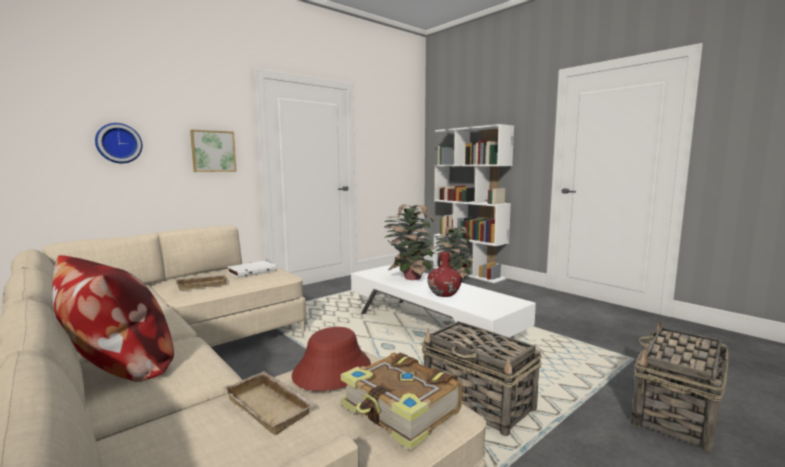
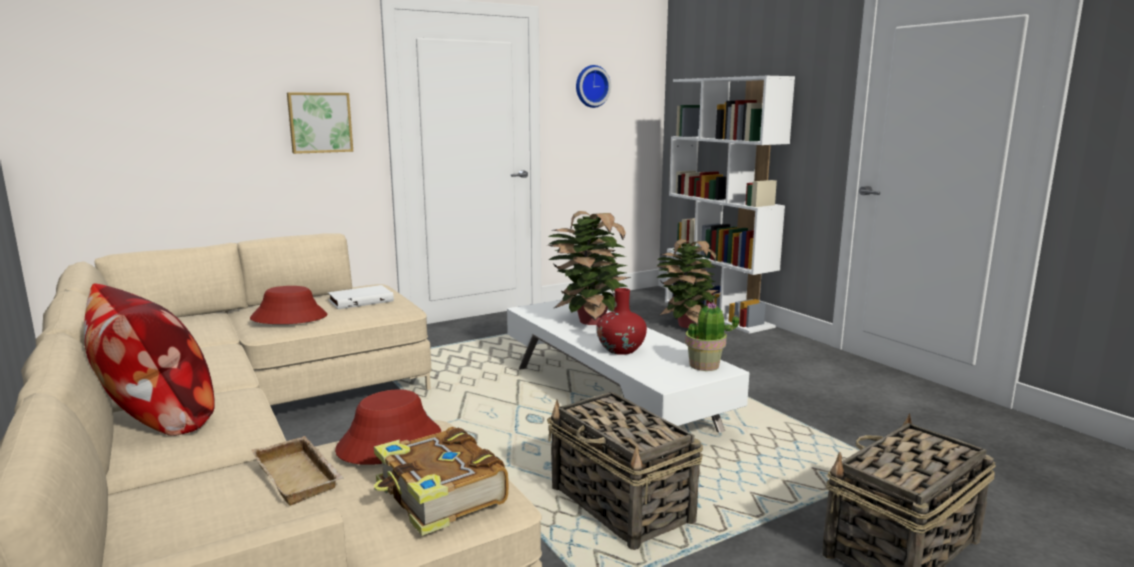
camera: 10 degrees right, 5 degrees up
wall clock [95,123,142,163] -> wall clock moved to [576,65,611,108]
beige tray [176,275,228,290] -> red hat [250,286,327,324]
none -> potted plant [685,302,739,371]

